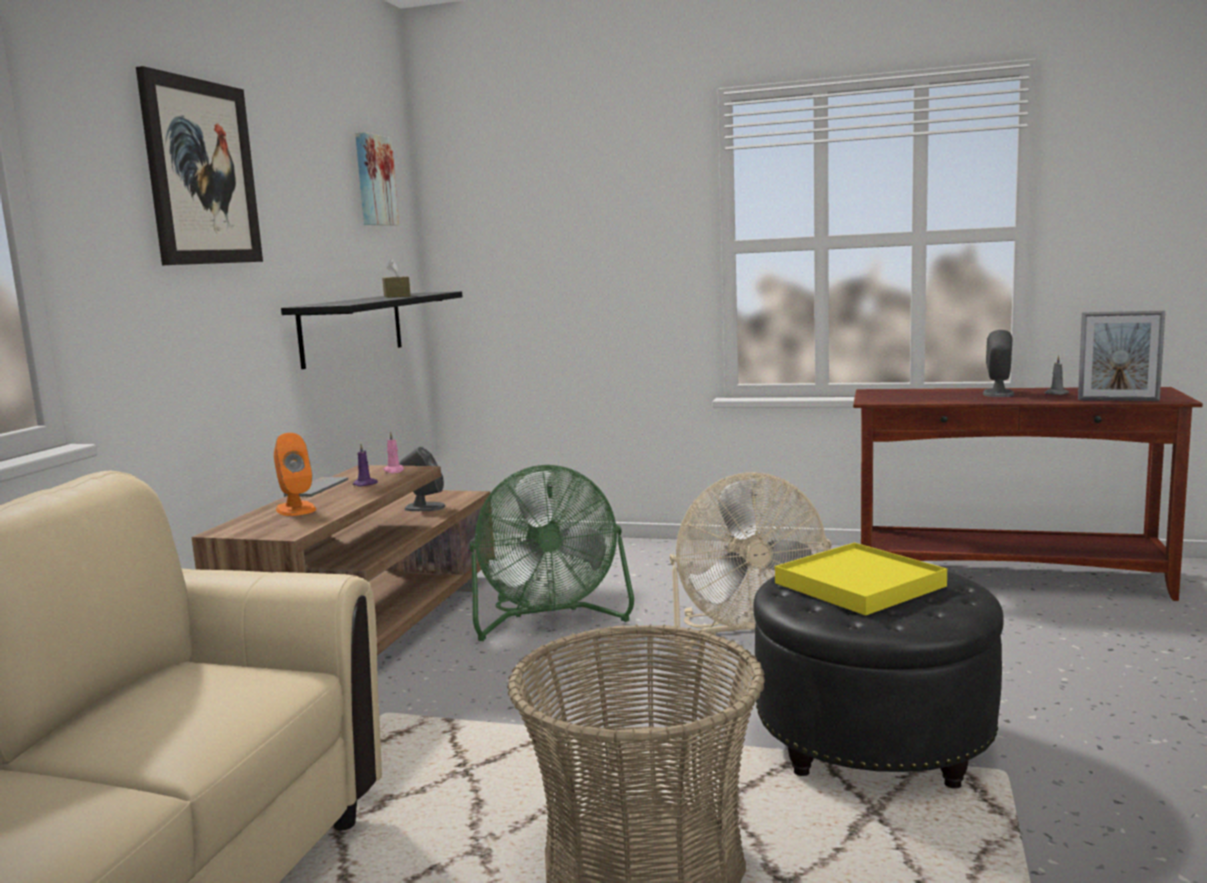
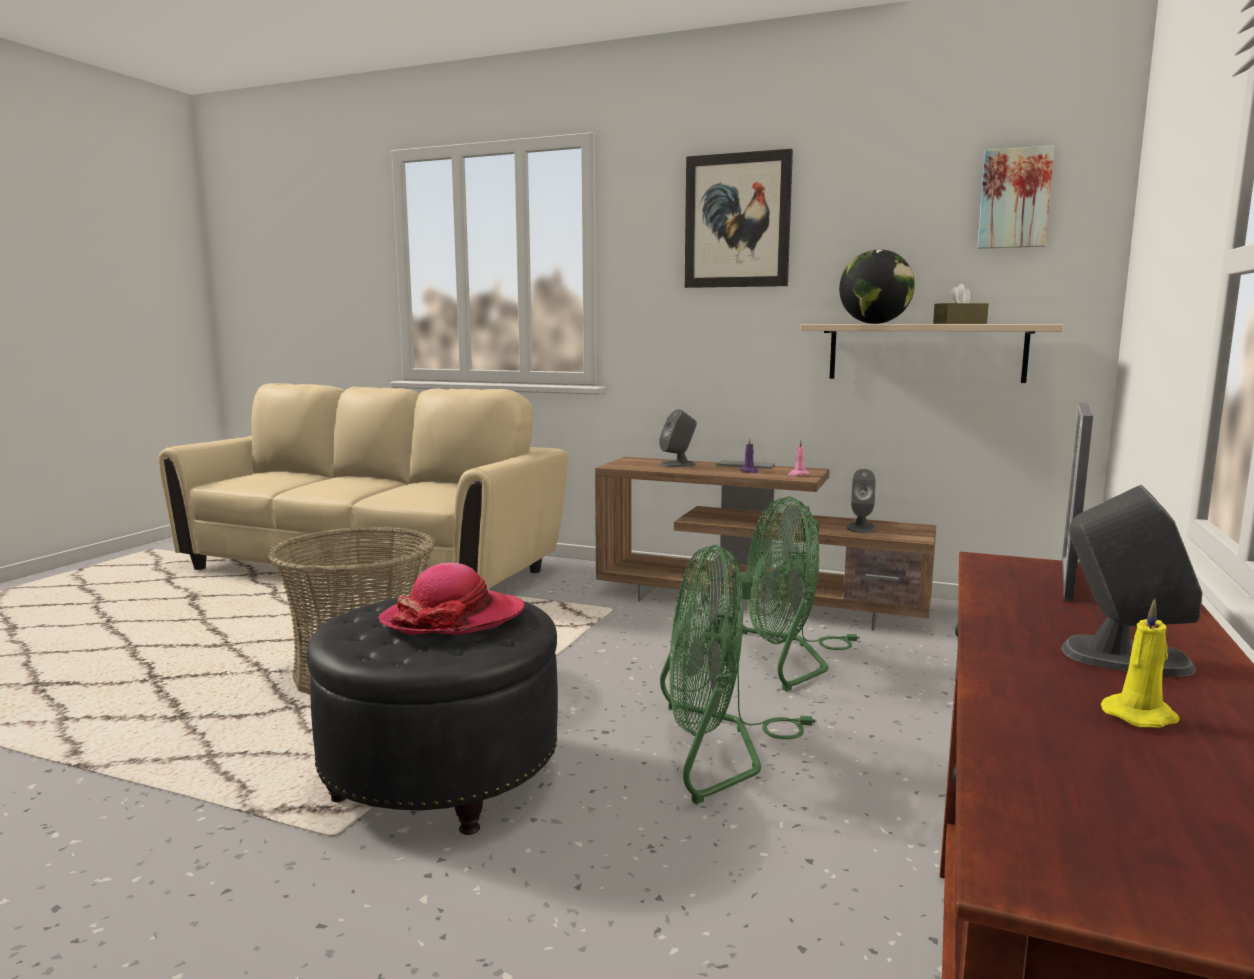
camera: 95 degrees right, 0 degrees up
orange speaker [274,433,316,516] -> grey speaker [659,409,697,467]
black shelf [281,291,462,369] -> beige shelf [800,324,1063,383]
beige fan [670,472,832,660] -> green fan [660,544,815,804]
yellow tray [775,543,947,616] -> hat [378,563,525,635]
grey candle [1045,355,1069,395] -> yellow candle [1101,599,1180,728]
picture frame [1078,311,1165,401] -> picture frame moved to [1062,403,1093,601]
none -> globe [839,249,915,324]

